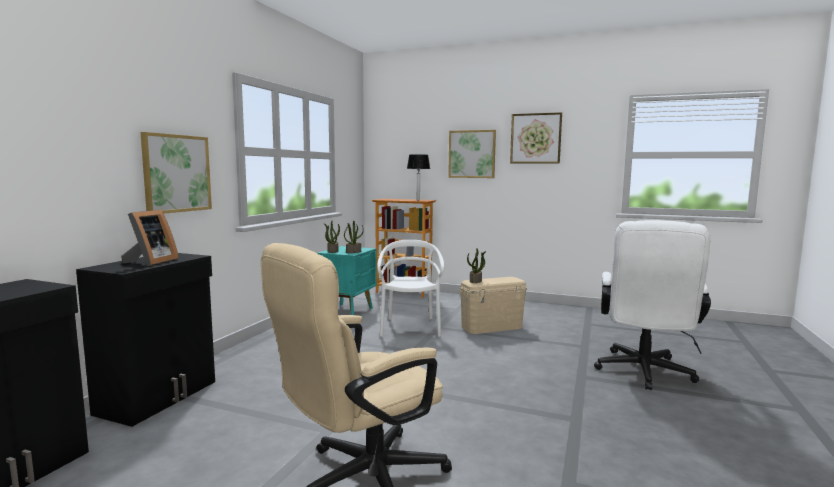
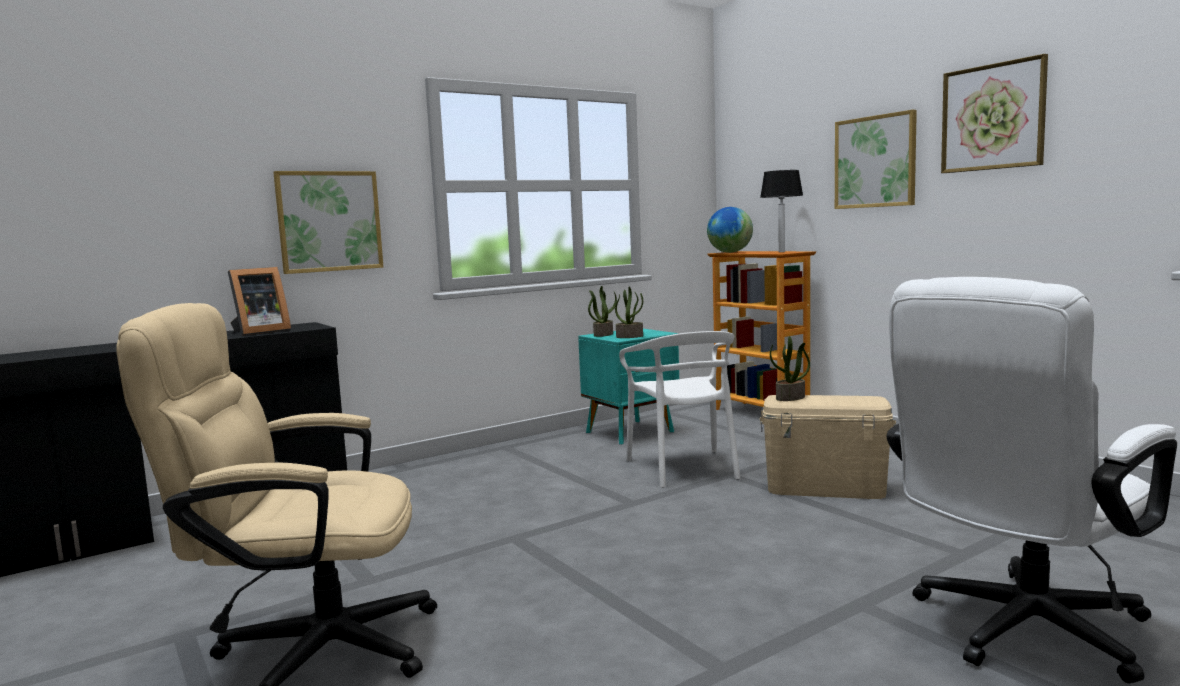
camera: 35 degrees right, 0 degrees up
white chair [377,240,444,337] -> white chair turned 135 degrees clockwise [619,331,740,488]
none -> globe [707,207,753,253]

